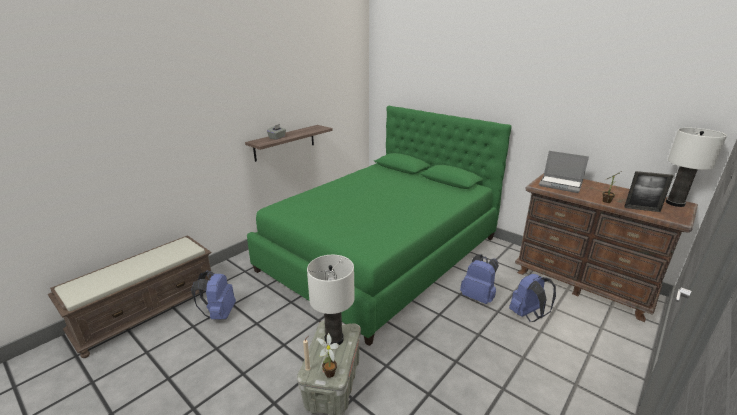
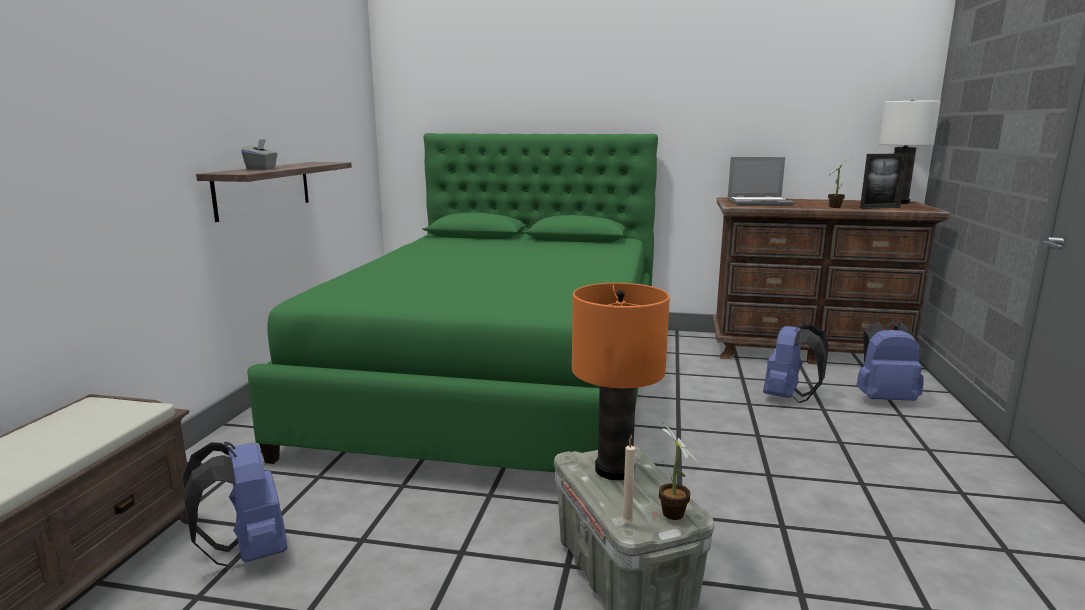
camera: 30 degrees left, 10 degrees down
white table lamp [307,255,355,345] -> orange table lamp [572,283,670,480]
blue backpack [460,254,499,304] -> blue backpack moved to [857,321,924,401]

